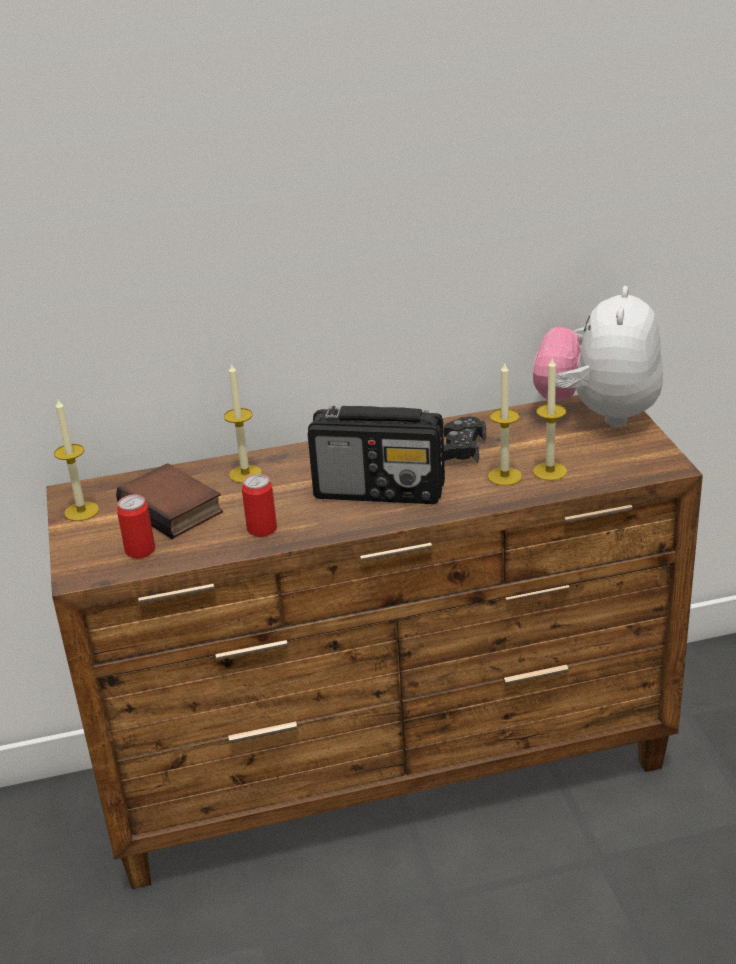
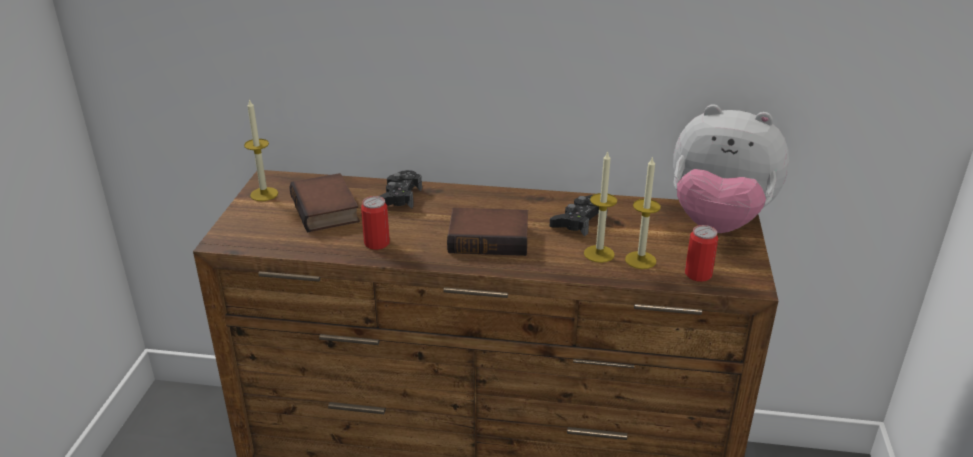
camera: 20 degrees right, 0 degrees up
can [117,495,155,559] -> can moved to [685,225,718,282]
candle [224,362,262,483] -> black game controller [380,170,422,209]
radio [308,406,445,504] -> book [447,208,528,256]
plush toy [533,286,663,427] -> plush toy turned 105 degrees counterclockwise [673,104,789,233]

